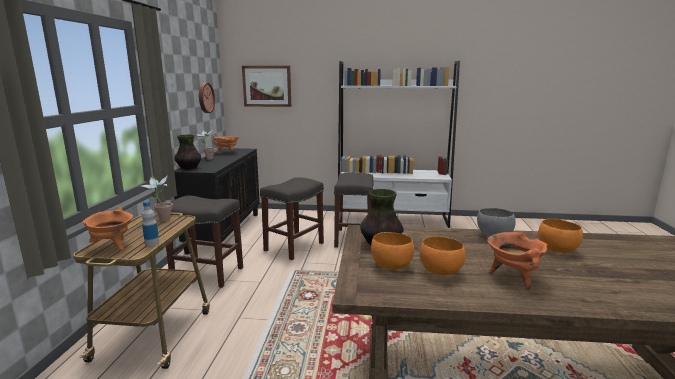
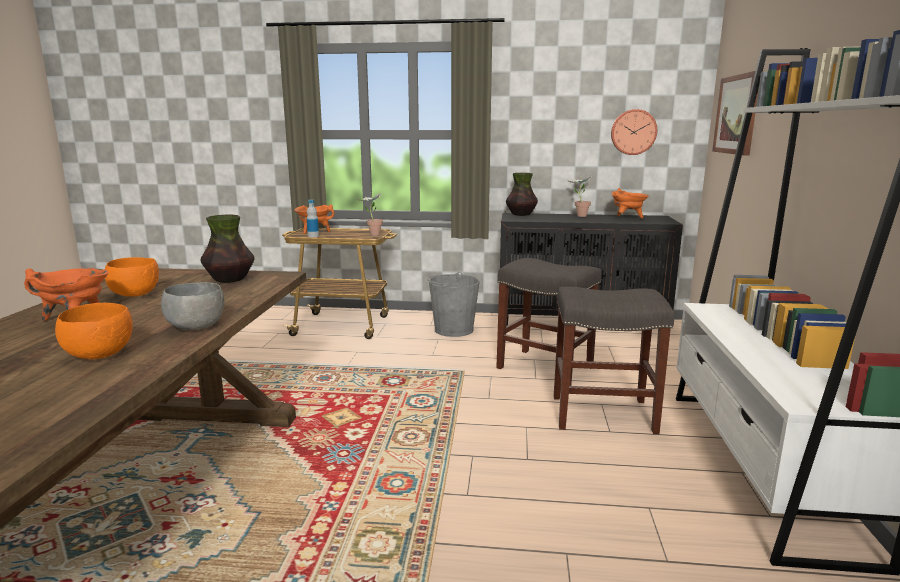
camera: 90 degrees right, 0 degrees up
grey stool [166,195,243,288] -> grey bucket [427,272,480,337]
orange bowl [371,232,414,270] -> none

